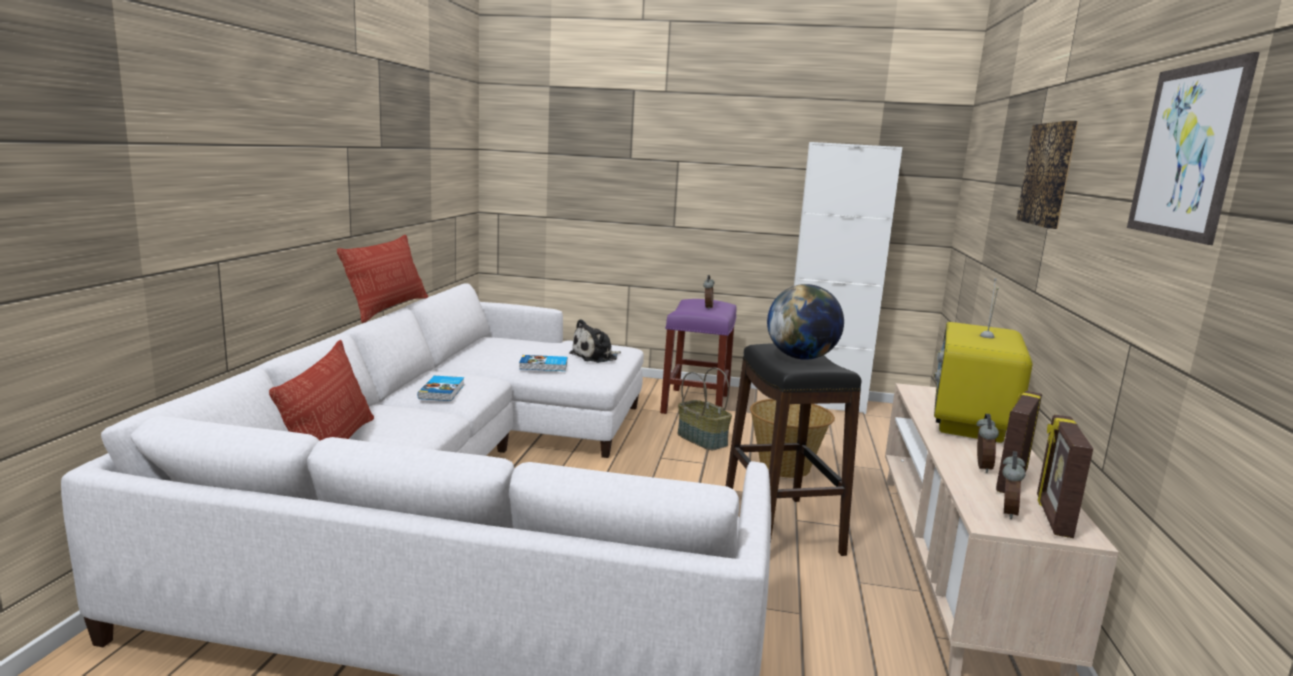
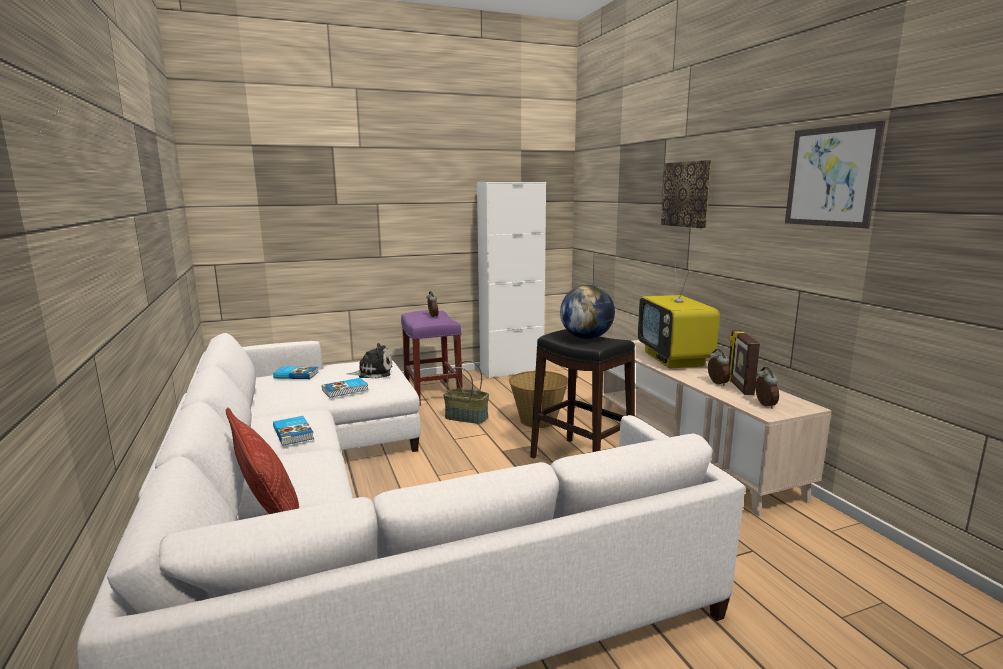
camera: 30 degrees left, 0 degrees up
pillow [337,235,428,323] -> none
plush toy [569,319,621,363] -> plush toy turned 120 degrees counterclockwise [347,343,392,379]
picture frame [1037,415,1093,538] -> none
none -> book [273,366,318,379]

